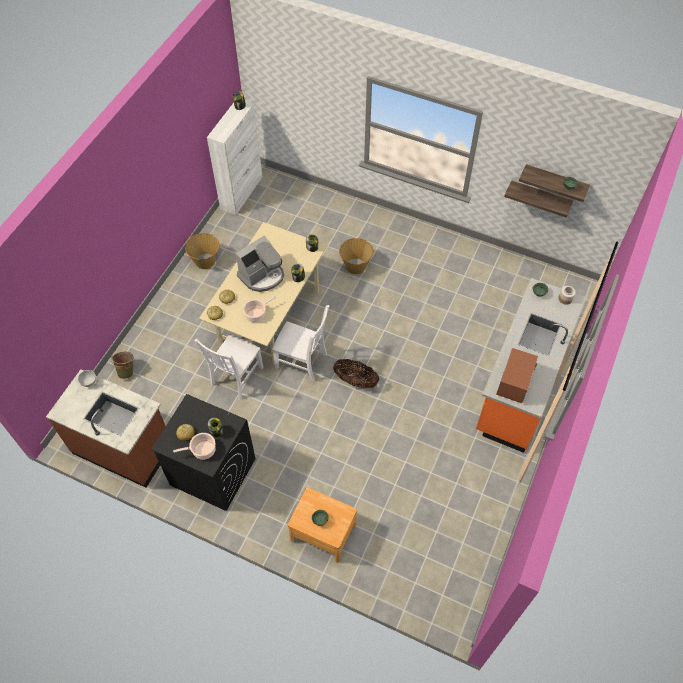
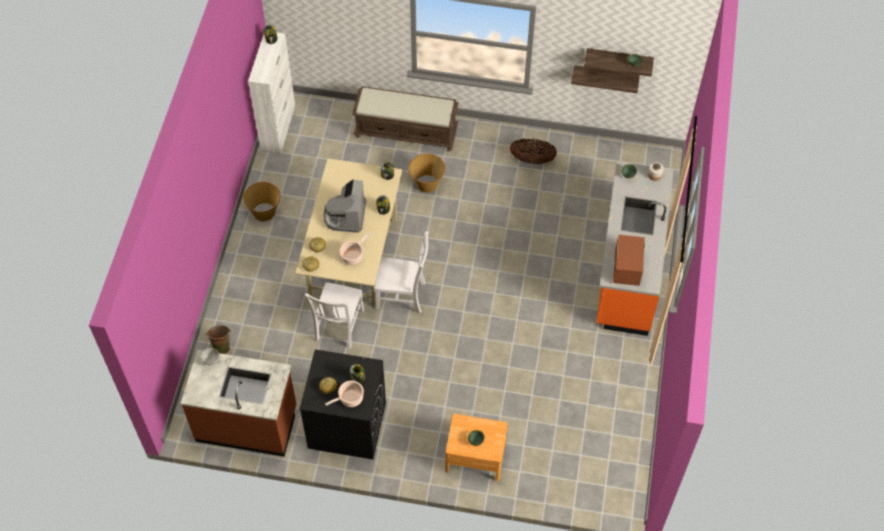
camera: 15 degrees left, 0 degrees up
coffee machine [235,236,284,292] -> coffee machine turned 150 degrees clockwise [324,179,366,233]
basket [333,359,379,388] -> basket moved to [510,139,557,164]
none -> brown bench [352,86,459,151]

